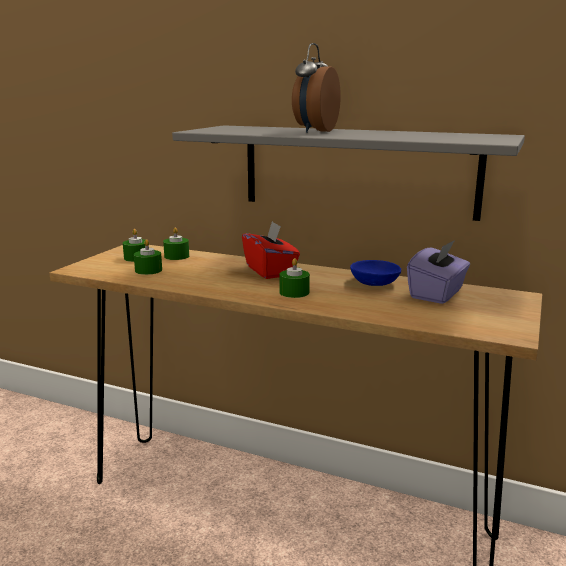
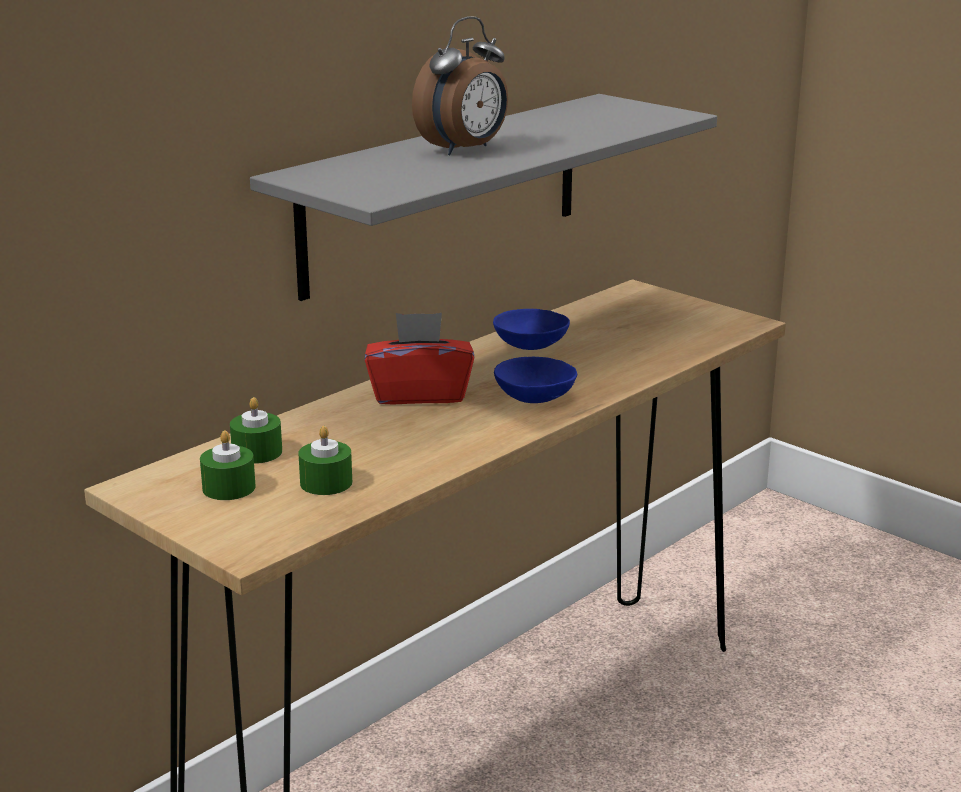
camera: 70 degrees left, 5 degrees up
green candle [280,258,310,298] -> blue bowl [494,357,577,403]
alarm clock [292,43,341,133] -> alarm clock turned 90 degrees counterclockwise [412,16,508,155]
purple tissue box [407,240,470,304] -> none

